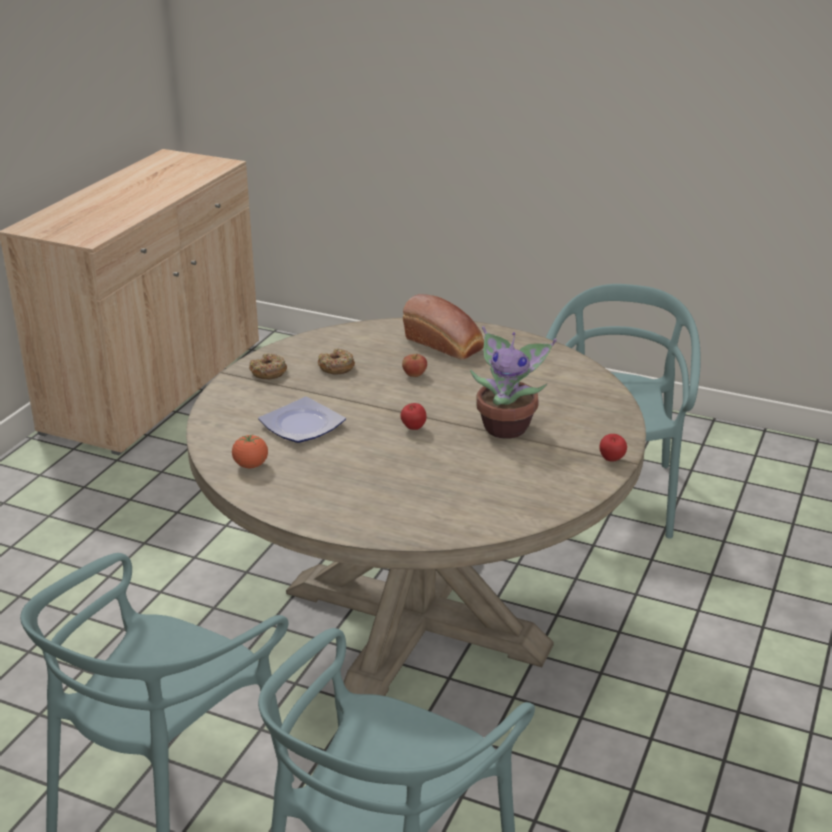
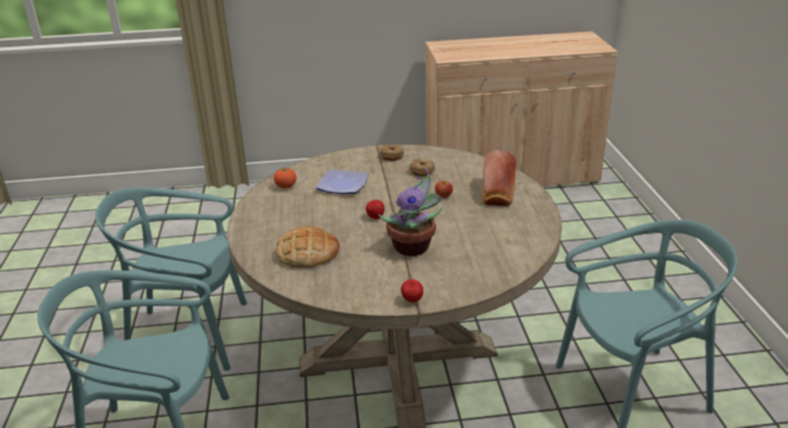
camera: 60 degrees right, 0 degrees up
none -> bread [275,226,339,268]

